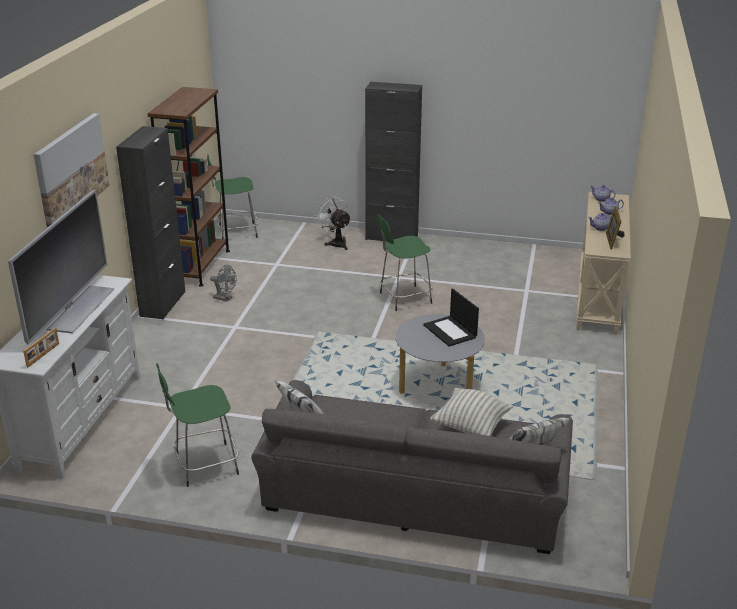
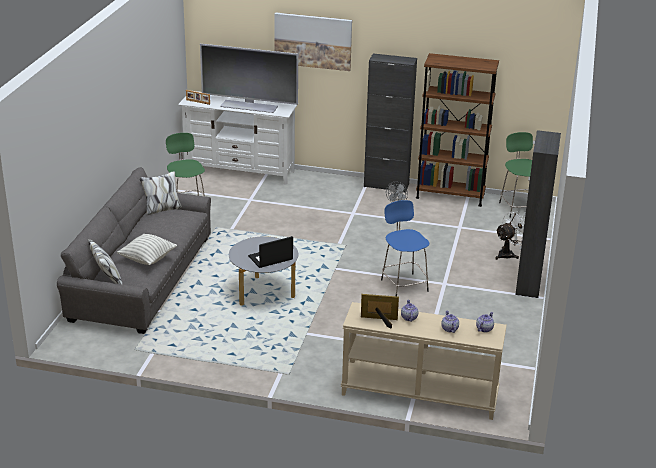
camera: 90 degrees right, 0 degrees up
green stool [376,214,433,311] -> blue stool [381,200,430,296]

